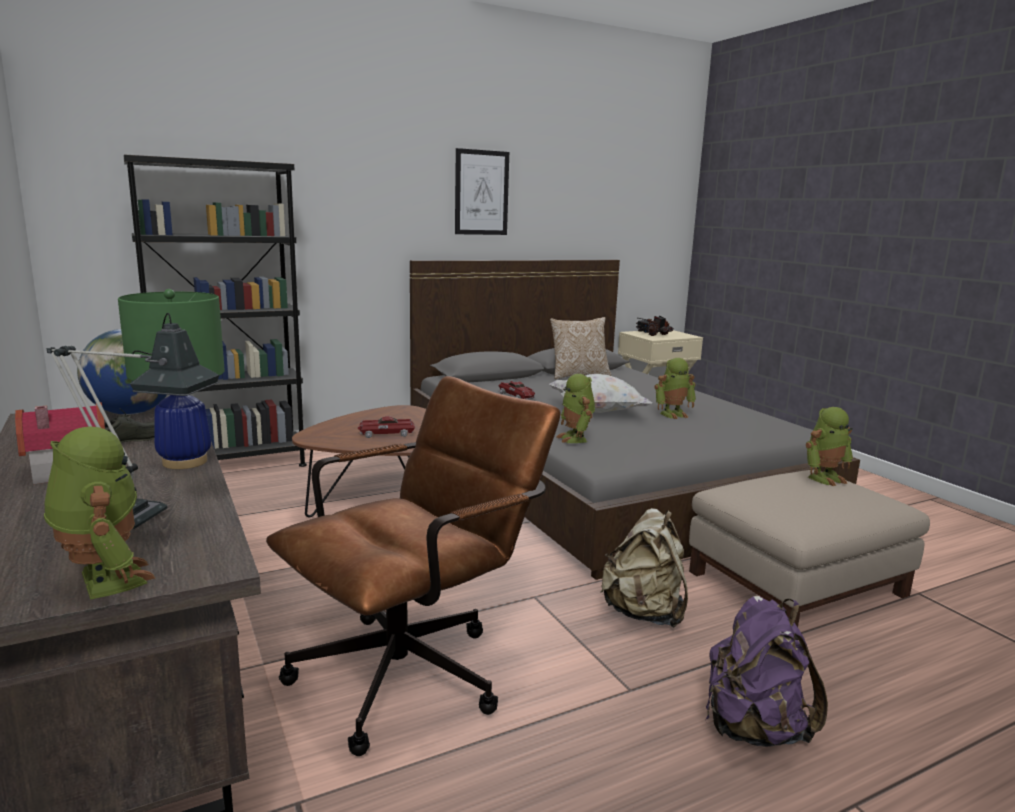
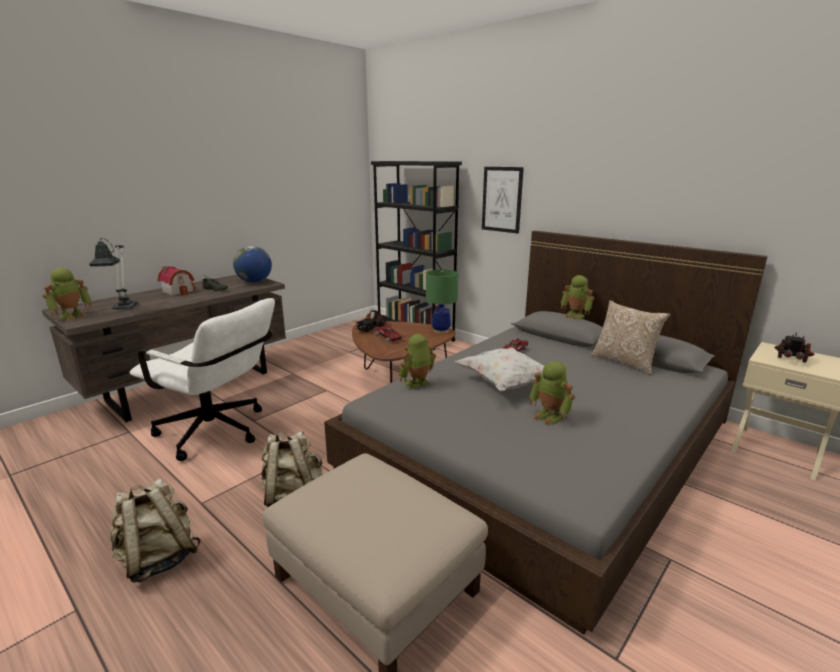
camera: 70 degrees right, 5 degrees up
green table lamp [118,289,225,469] -> green table lamp moved to [426,269,458,334]
brown office chair [266,376,561,756] -> white office chair [130,298,275,461]
picture [455,148,509,235] -> picture moved to [482,167,524,234]
purple backpack [706,596,828,747] -> beige backpack [110,478,201,583]
toy robot [806,407,853,486] -> toy robot moved to [561,275,594,320]
none -> toy truck [356,310,388,332]

